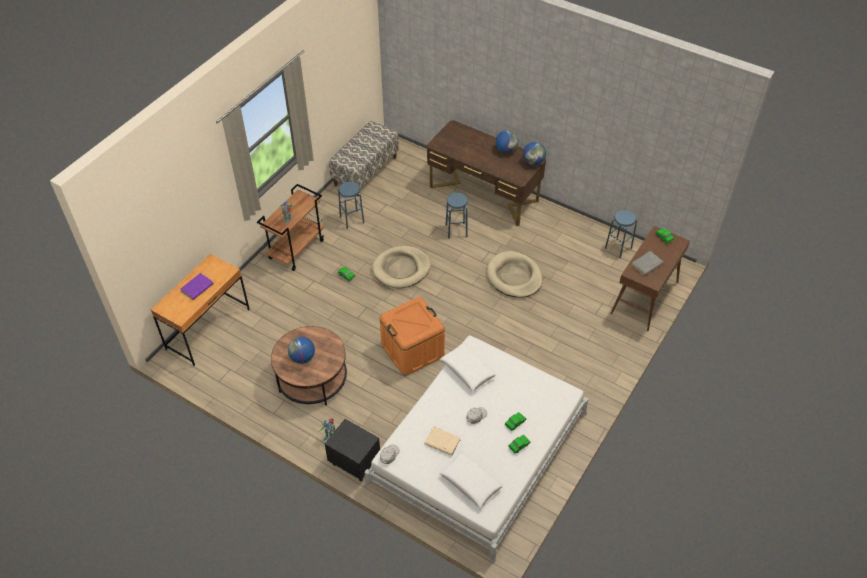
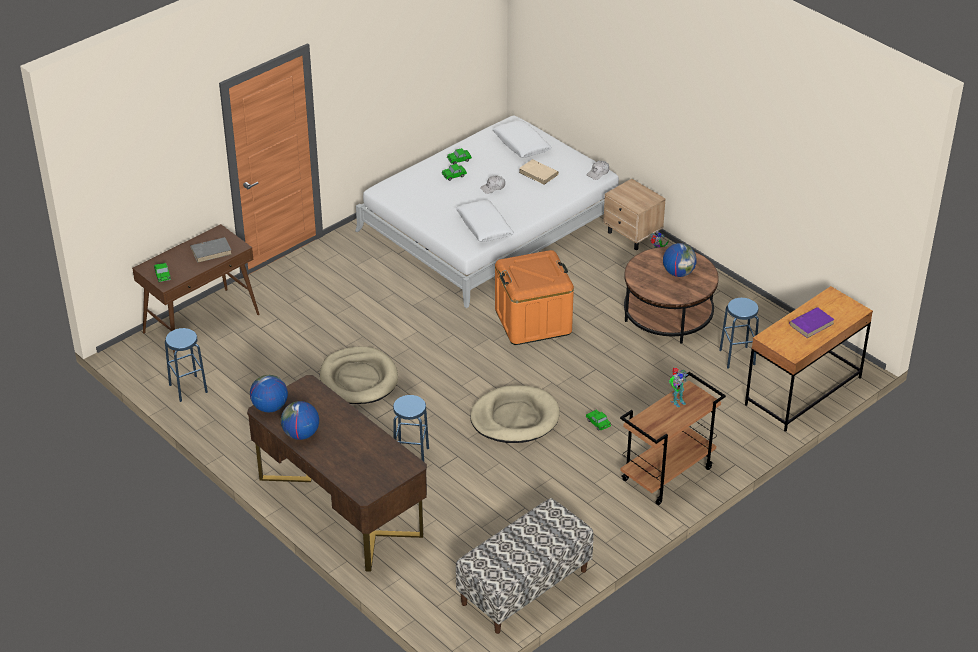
camera: 165 degrees left, 10 degrees down
black nightstand [325,419,380,481] -> beige nightstand [603,179,666,250]
blue stool [338,182,364,229] -> blue stool moved to [719,298,759,369]

